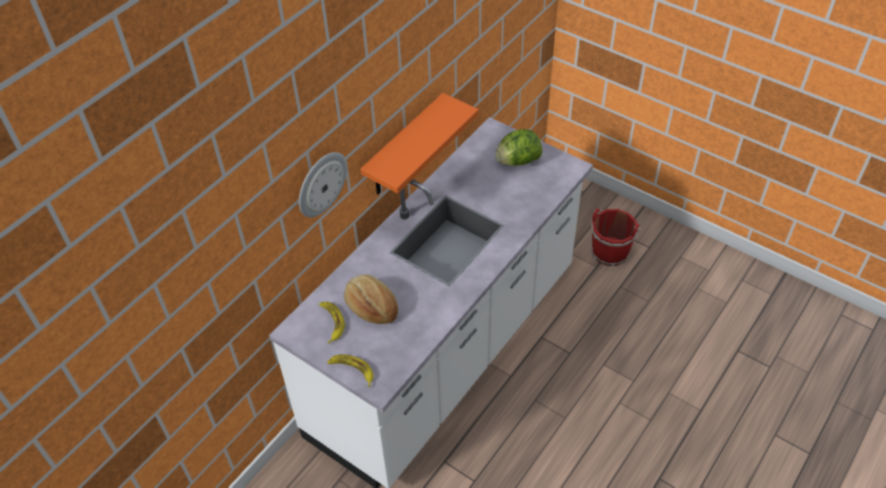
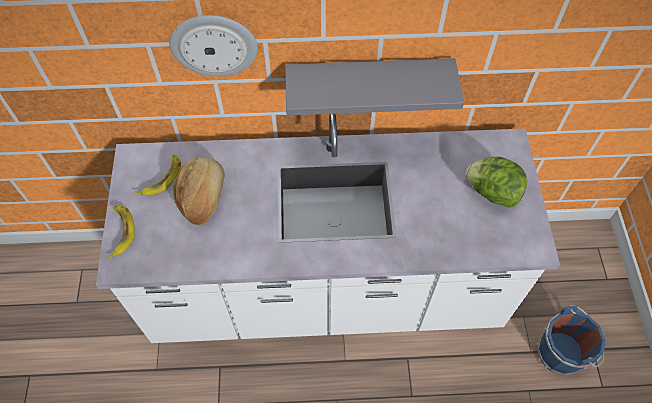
camera: 50 degrees right, 10 degrees up
orange shelf [360,93,479,194] -> grey shelf [285,58,464,115]
red bucket [591,208,641,266] -> blue bucket [536,305,606,375]

